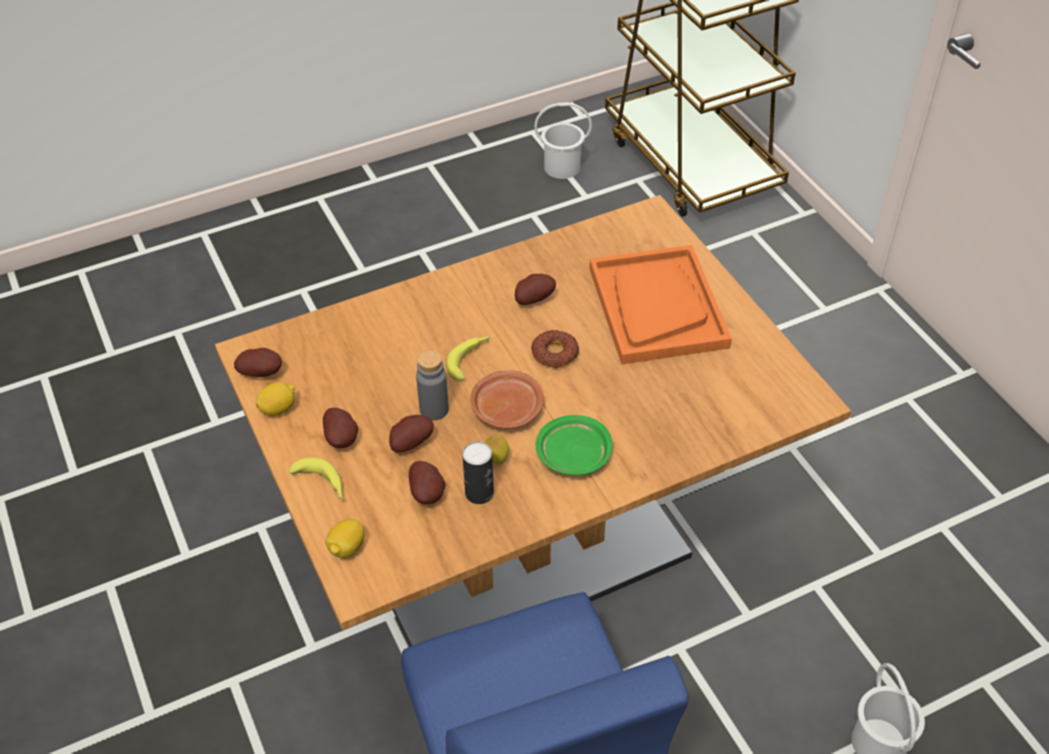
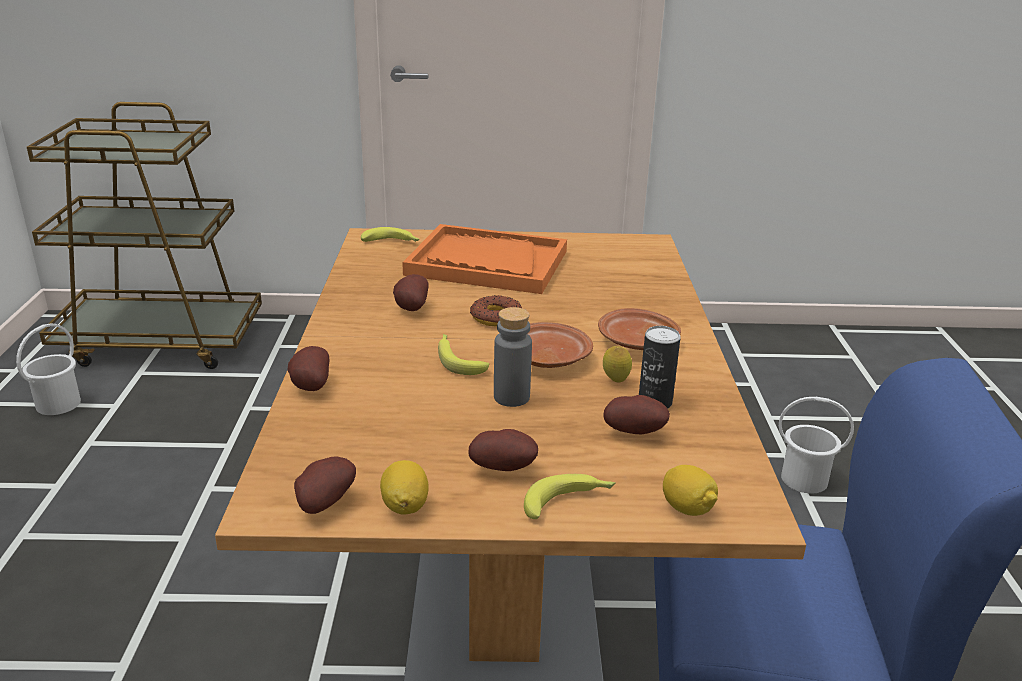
camera: 65 degrees left, 20 degrees down
potato [389,415,434,453] -> potato moved to [288,346,329,391]
green plate [536,415,613,475] -> brown plate [598,308,681,350]
none -> banana [361,227,420,242]

